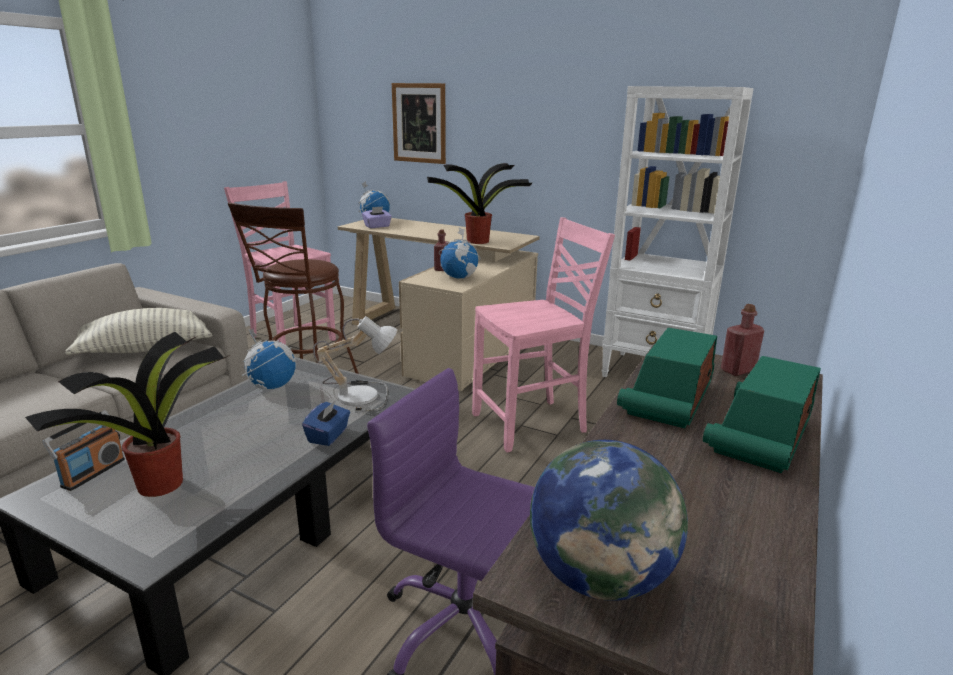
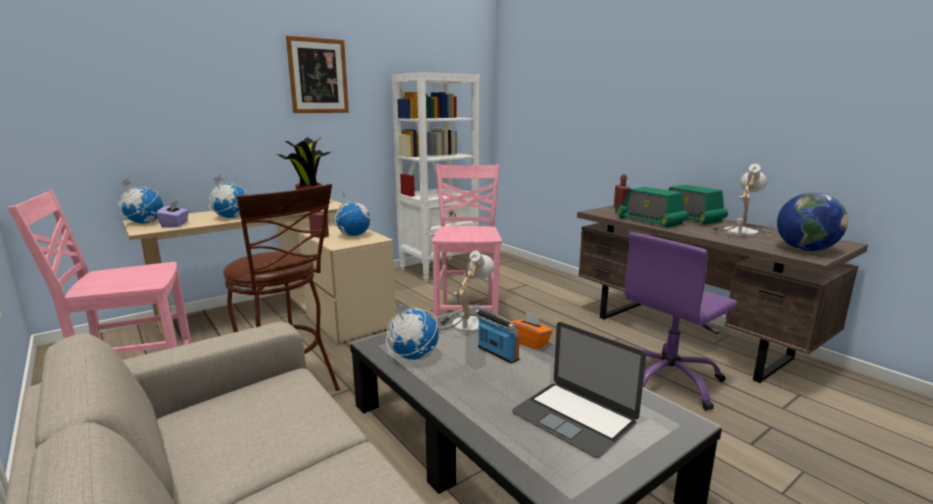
camera: 65 degrees left, 5 degrees down
potted plant [25,332,230,497] -> laptop [512,322,646,458]
radio [42,410,125,491] -> radio moved to [475,309,519,364]
pillow [65,308,212,355] -> none
blue tissue box [302,400,350,446] -> orange tissue box [510,311,553,350]
picture [392,83,446,164] -> picture moved to [286,36,349,113]
none -> globe [209,174,246,218]
none -> table lamp [712,164,772,236]

